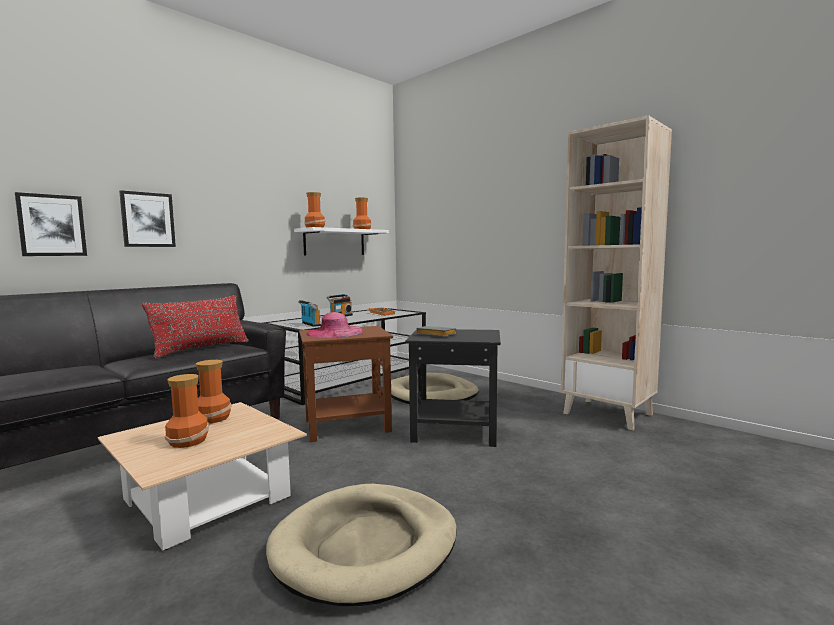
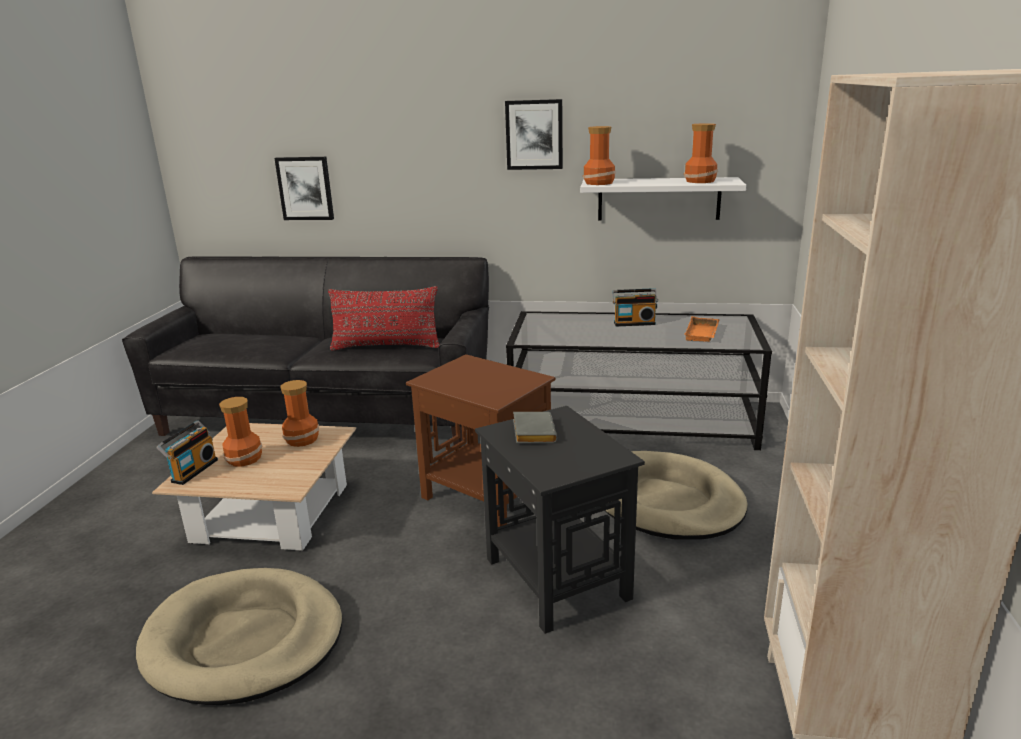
camera: 55 degrees right, 15 degrees up
picture [119,190,176,247] -> picture moved to [505,99,563,170]
radio [298,300,321,327] -> radio moved to [156,420,218,485]
pink hat [306,312,364,338] -> none

